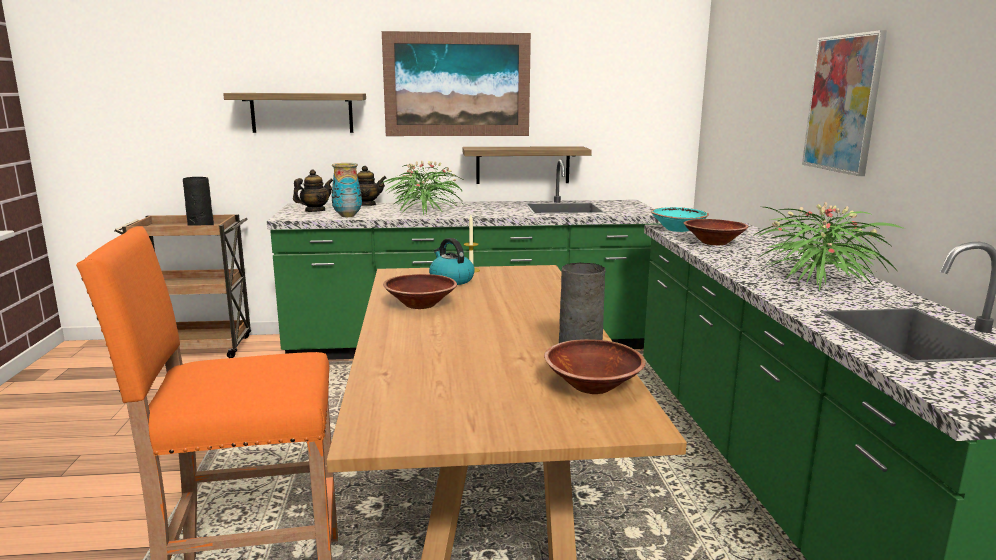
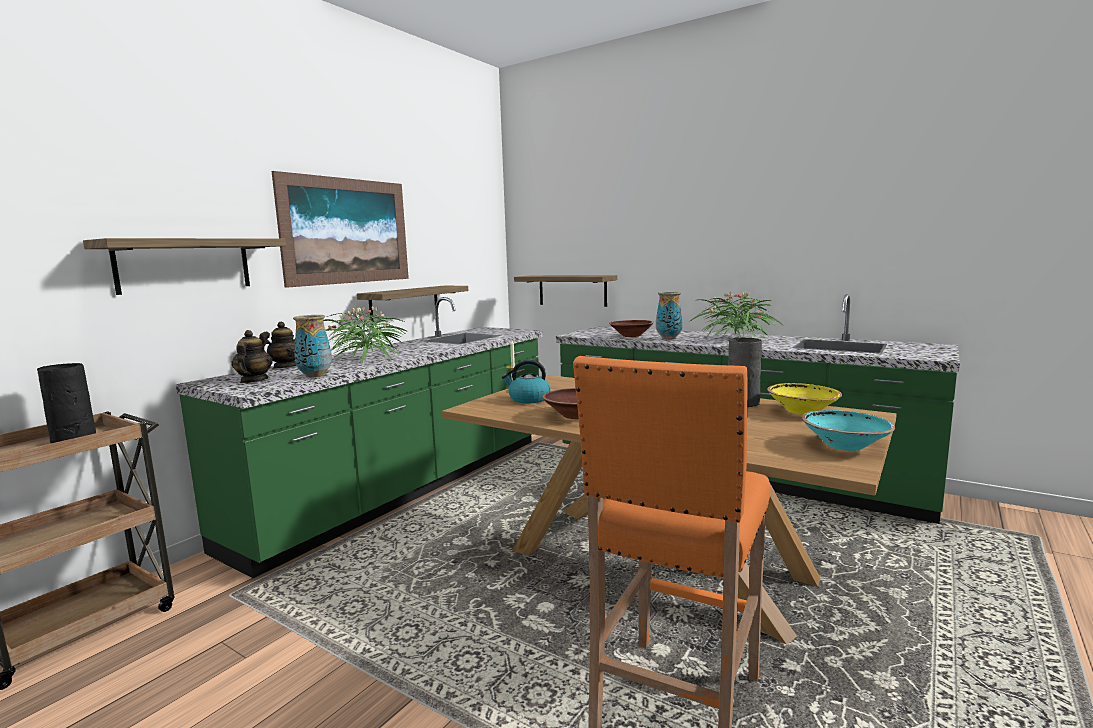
camera: 50 degrees left, 5 degrees down
brown bowl [544,339,646,394] -> yellow bowl [767,383,842,415]
turquoise bowl [651,207,709,232] -> turquoise bowl moved to [802,410,895,451]
picture [802,30,887,176] -> none
none -> shelf [514,275,617,307]
none -> vase [656,291,683,340]

